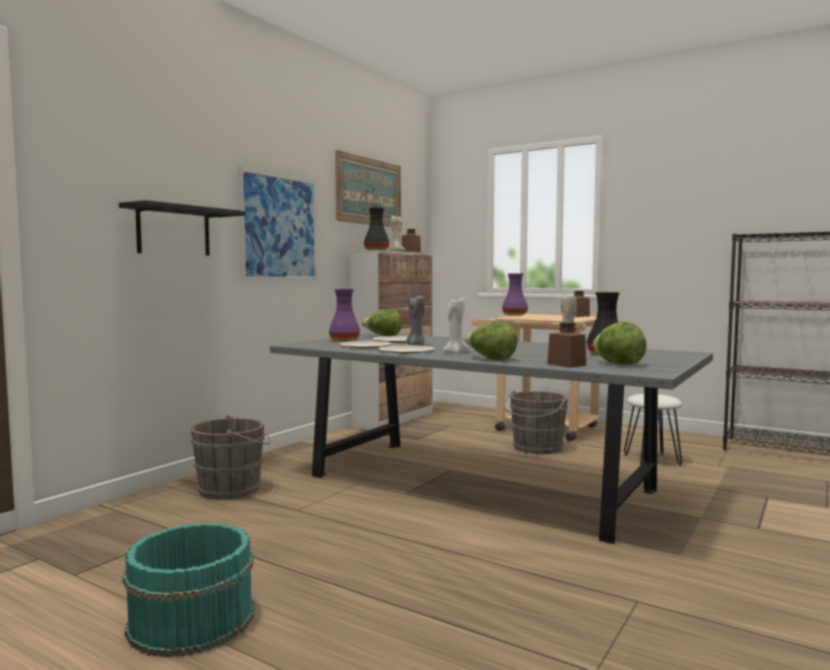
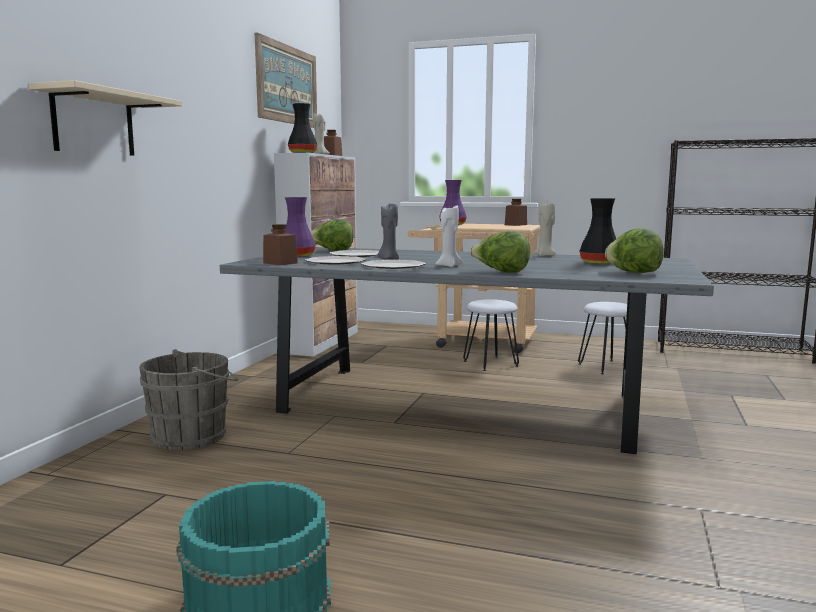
camera: 15 degrees left, 5 degrees up
black shelf [119,200,246,255] -> beige shelf [29,80,182,156]
picture [238,166,318,281] -> none
grey bucket [503,390,568,454] -> white stool [463,299,519,371]
brown jar [547,322,586,368] -> brown jar moved to [263,224,298,265]

